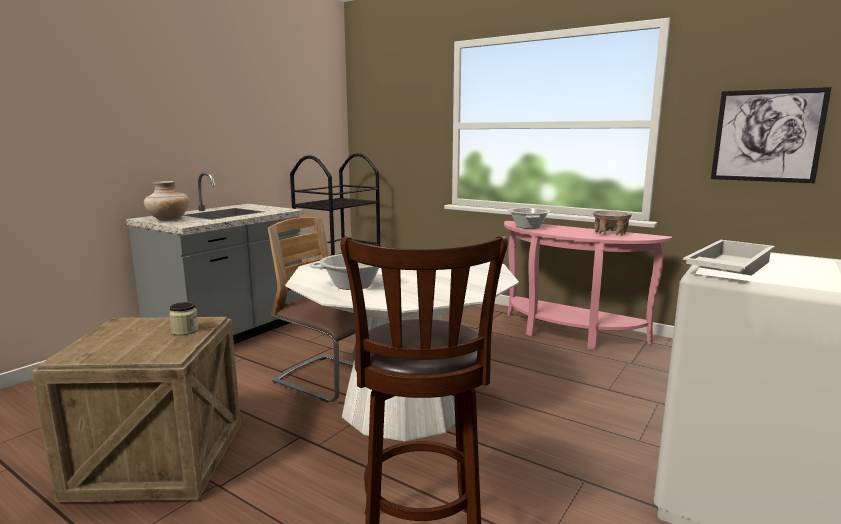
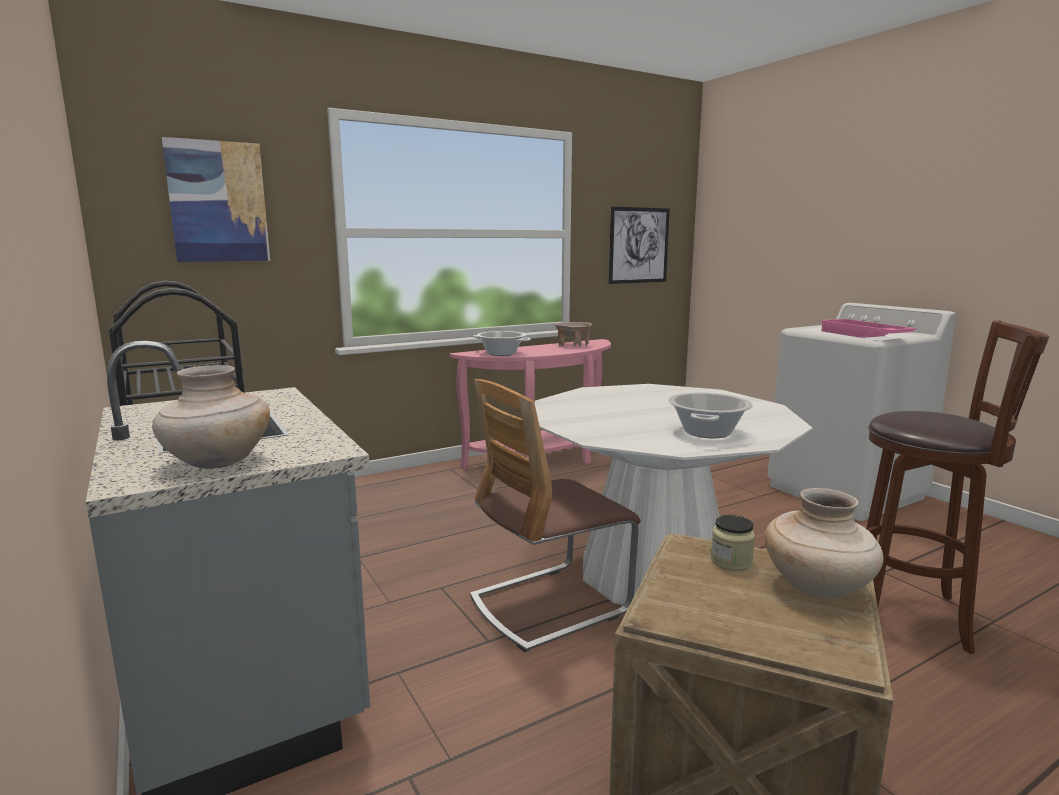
camera: 65 degrees left, 0 degrees up
white tray [683,240,775,276] -> pink tray [820,319,917,338]
none -> picture [162,137,270,262]
none -> beige vase [765,488,883,599]

